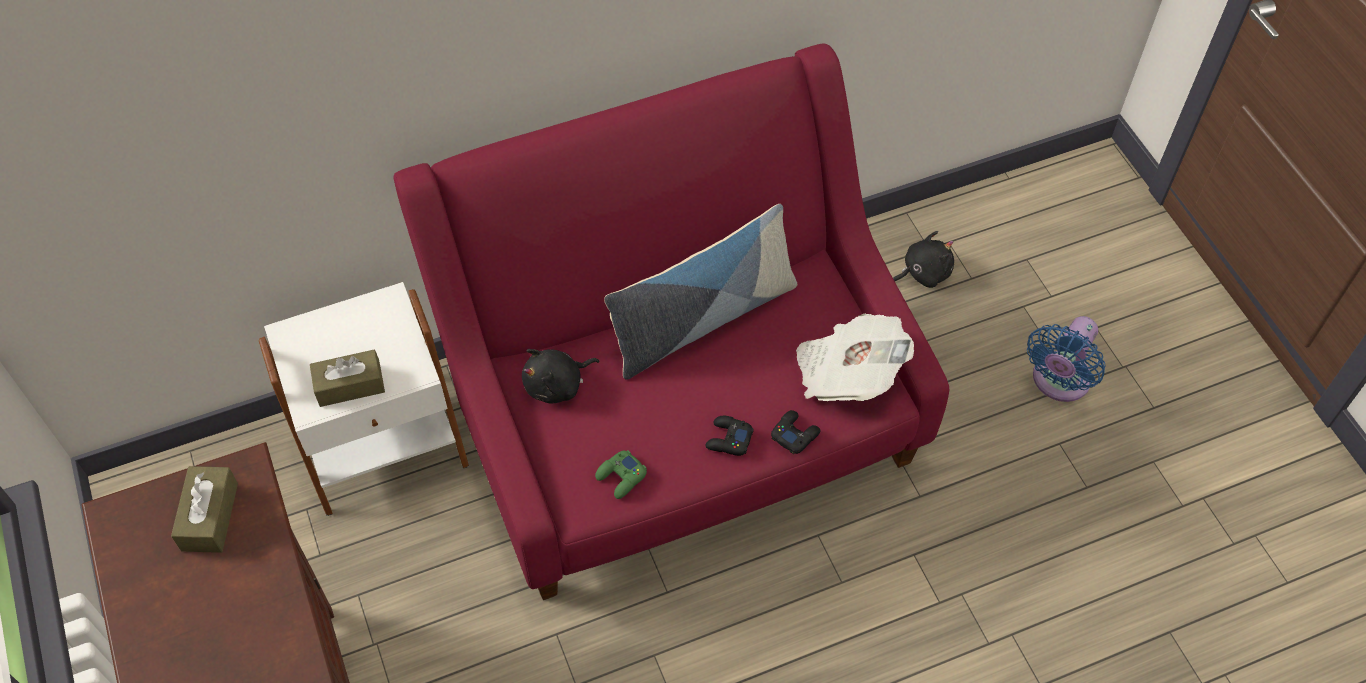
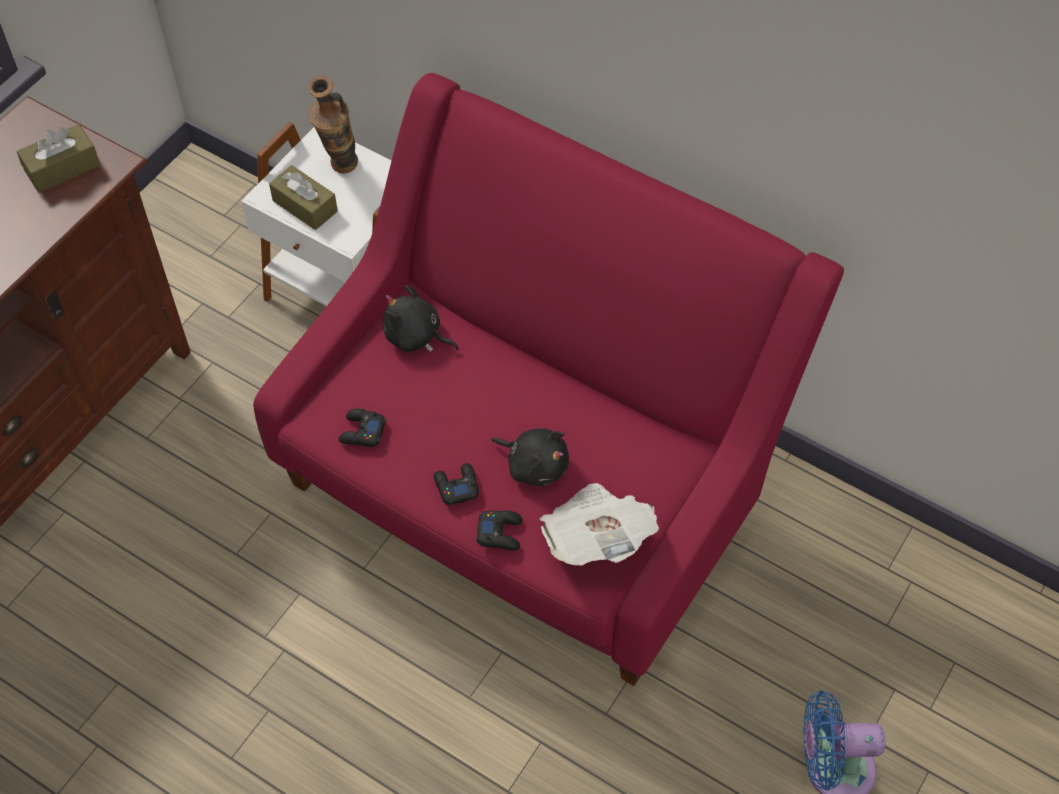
camera: 55 degrees right, 0 degrees up
green game controller [595,450,647,499] -> black game controller [339,409,386,447]
pillow [604,204,797,380] -> none
black plush toy [893,231,954,288] -> black plush toy moved to [491,428,569,486]
none -> vase [308,76,358,174]

